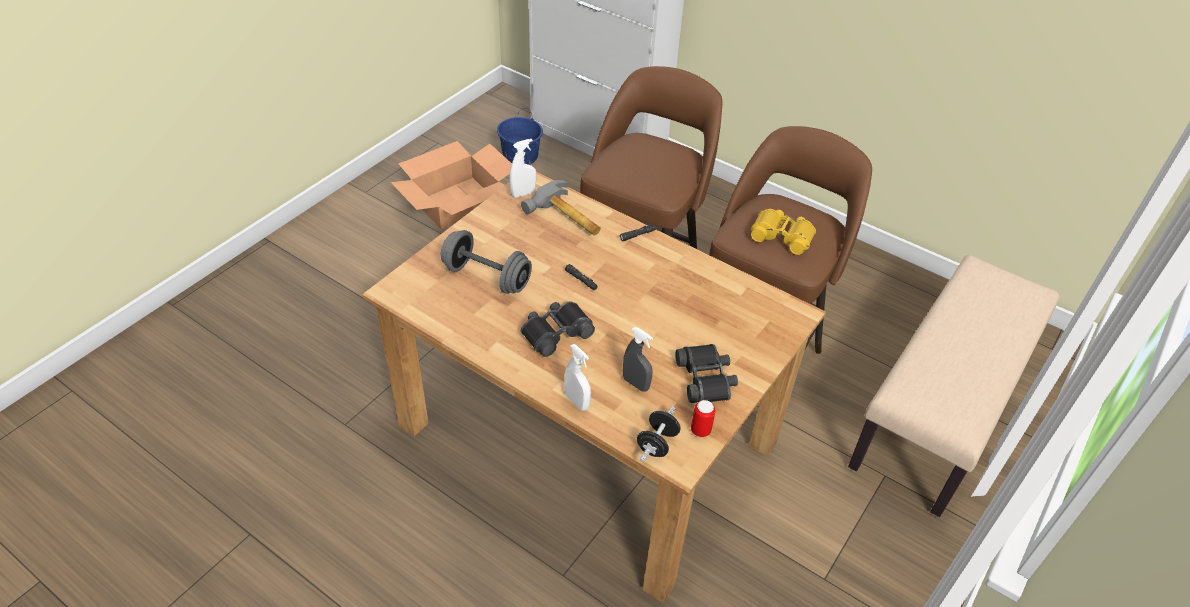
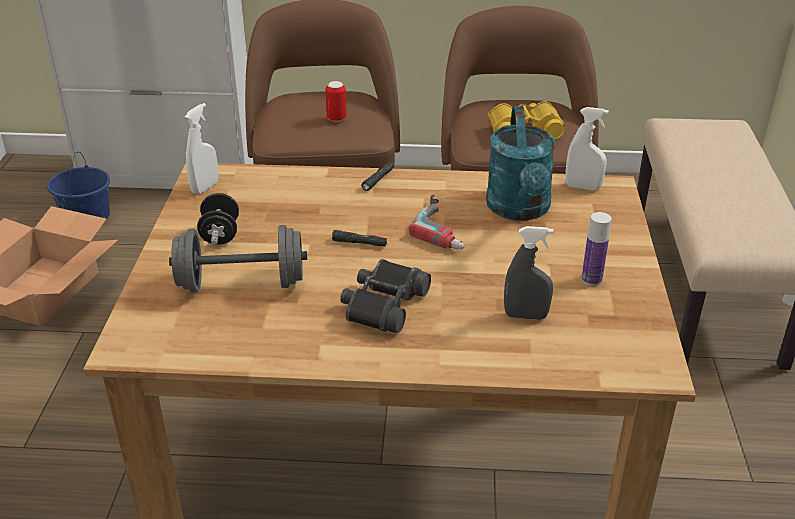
camera: 30 degrees left, 10 degrees down
hammer [521,180,601,235] -> none
white spray bottle [564,344,591,411] -> white spray bottle moved to [566,107,609,190]
black dumbbell [637,406,681,462] -> black dumbbell moved to [197,193,239,245]
black binoculars [675,344,738,403] -> bottle [581,212,611,286]
can [691,400,716,437] -> can moved to [326,81,347,122]
none -> power drill [409,194,465,250]
none -> turquoise watering can [486,106,556,221]

